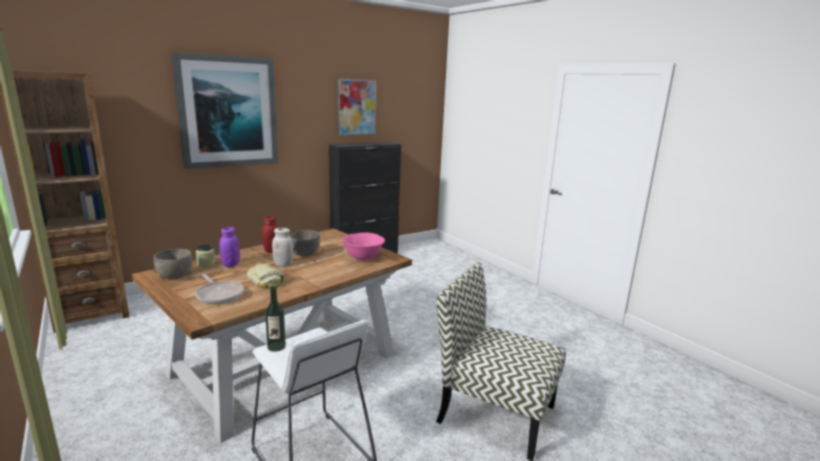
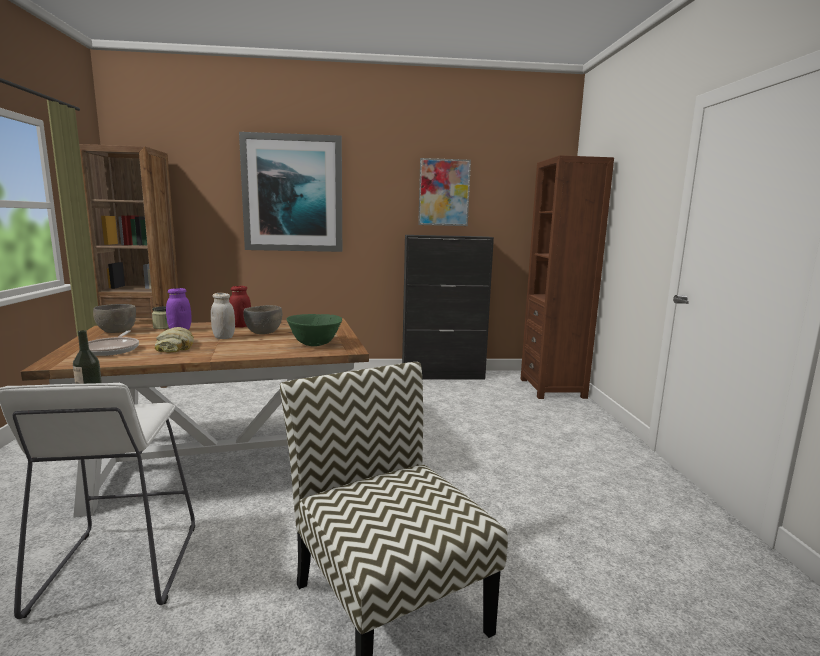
camera: 30 degrees right, 5 degrees down
pink bowl [342,232,385,261] -> green bowl [287,314,342,346]
none -> brown bookcase [520,155,614,399]

